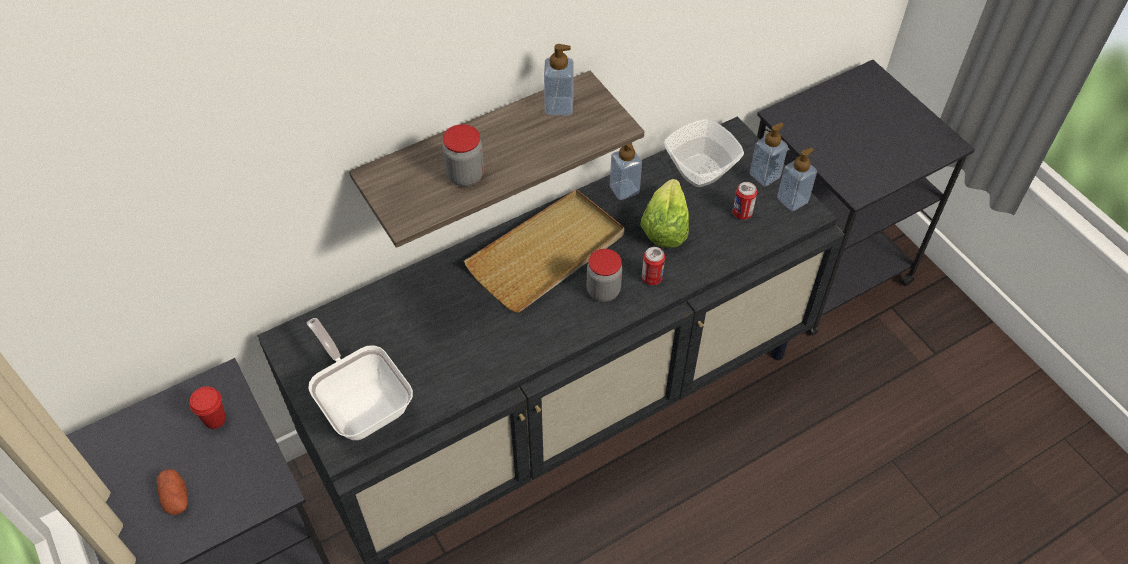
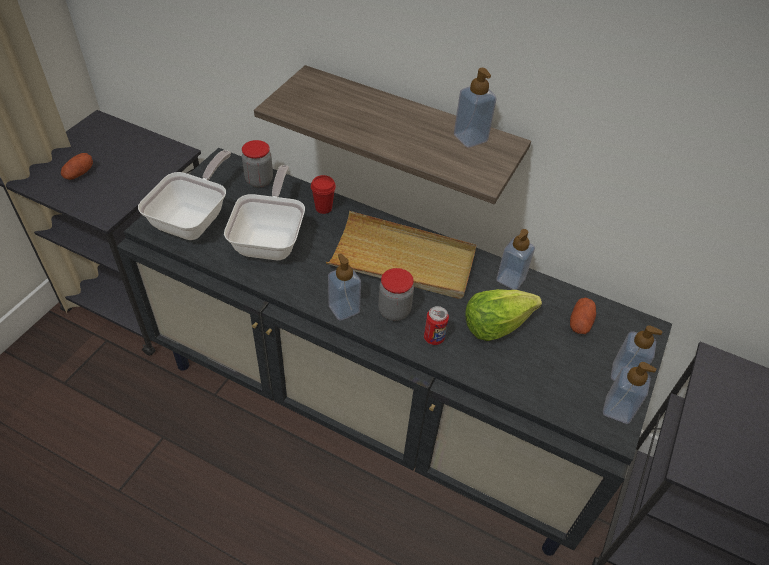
camera: 55 degrees right, 5 degrees down
red cup [189,387,226,429] -> red cup moved to [311,175,336,214]
jar [442,124,484,186] -> jar moved to [242,140,273,187]
bowl [664,119,744,187] -> potato [570,297,596,334]
can [732,182,757,219] -> none
none -> frying pan [224,165,305,260]
none -> soap dispenser [328,253,361,321]

